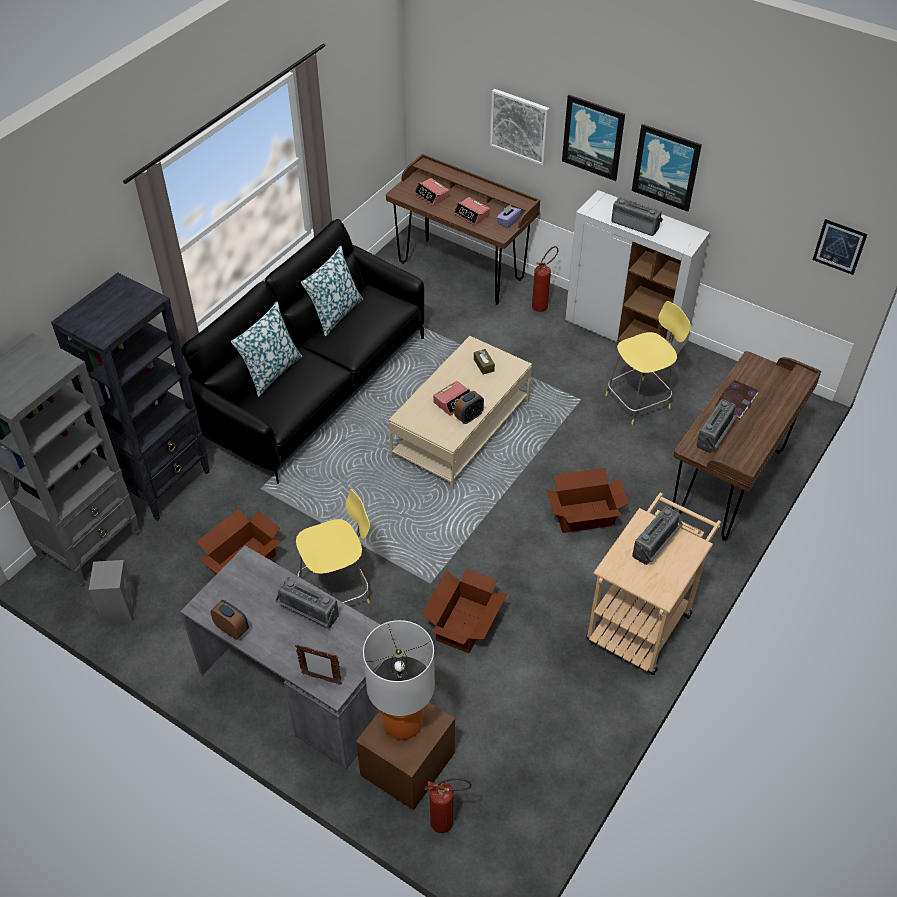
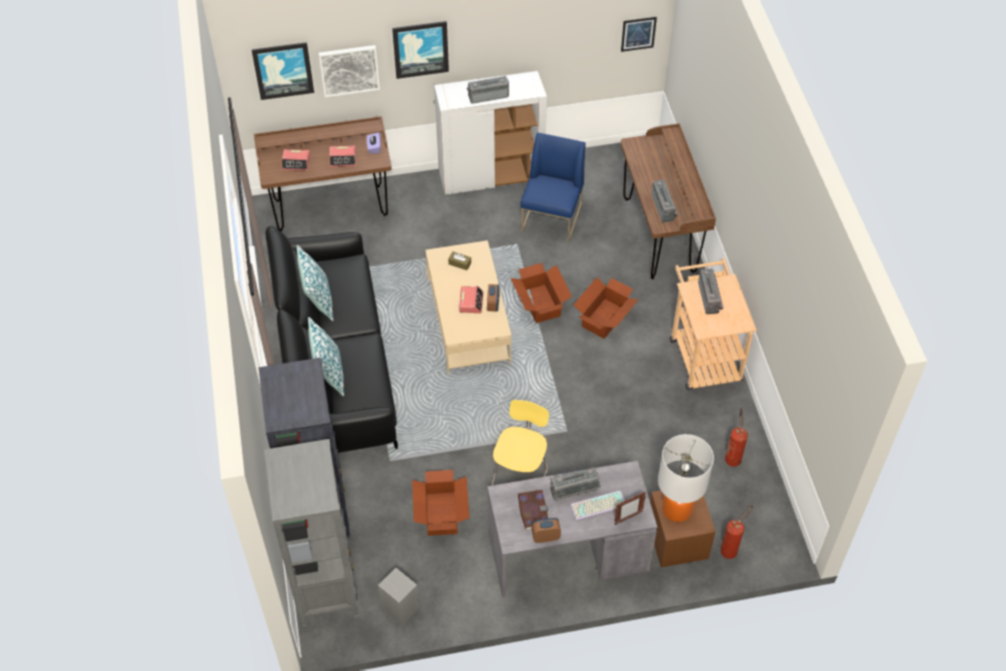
camera: 45 degrees left, 5 degrees up
cardboard box [422,569,507,653] -> cardboard box moved to [511,263,572,323]
fire extinguisher [532,246,558,312] -> fire extinguisher moved to [725,407,748,467]
yellow stool [605,301,691,425] -> blue chair [520,132,585,242]
picture [632,124,702,212] -> picture moved to [252,42,314,100]
book [715,380,759,419] -> book moved to [518,490,549,530]
none -> keyboard [570,491,625,521]

